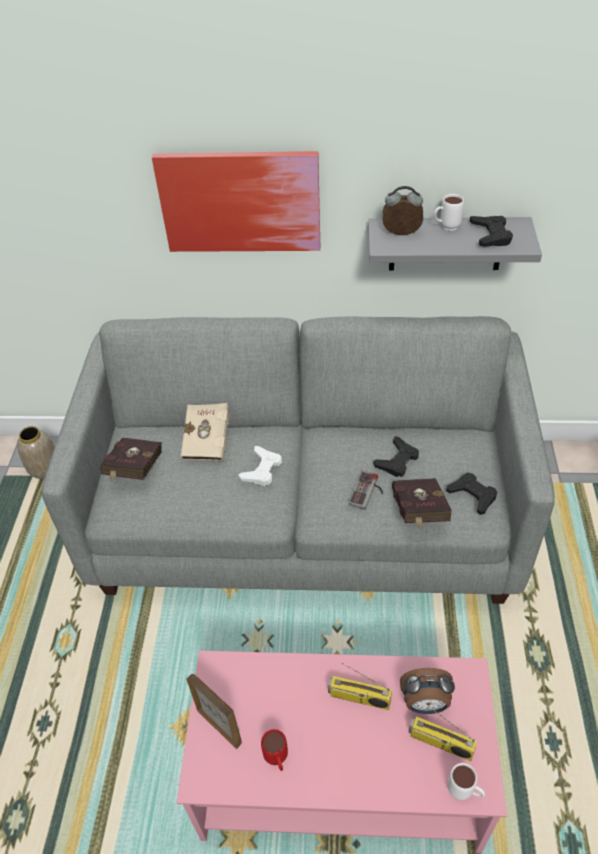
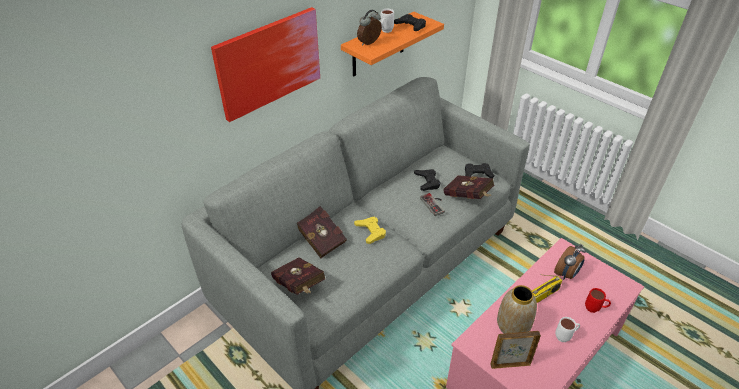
camera: 50 degrees left, 5 degrees down
vase [17,426,55,479] -> vase moved to [497,285,537,334]
beige book [181,403,230,461] -> red book [297,206,347,258]
white game controller [238,446,282,486] -> yellow game controller [354,217,386,244]
red mug [261,729,288,771] -> red mug moved to [585,288,611,313]
grey shelf [368,217,542,271] -> orange shelf [341,12,444,76]
radio [409,706,477,761] -> none
white mug [447,763,485,800] -> white mug moved to [555,317,580,342]

